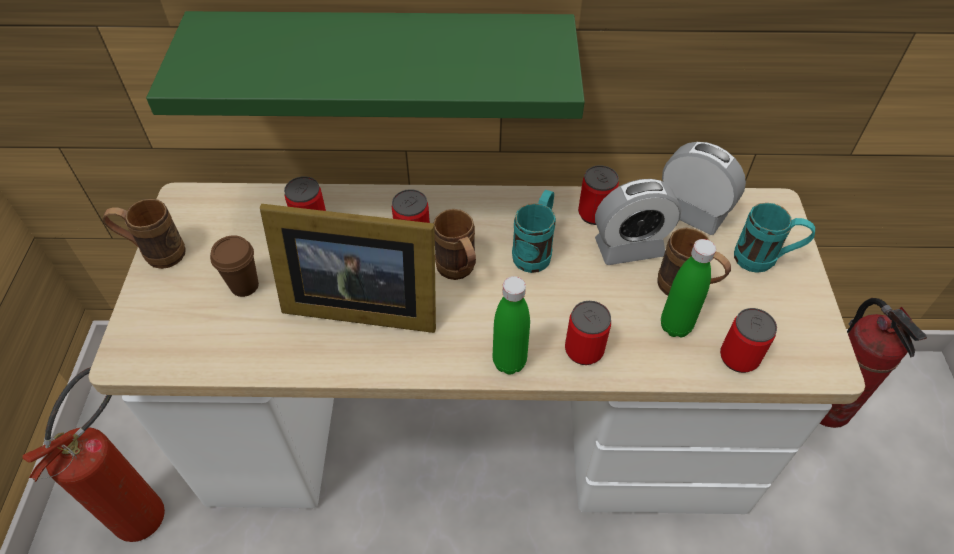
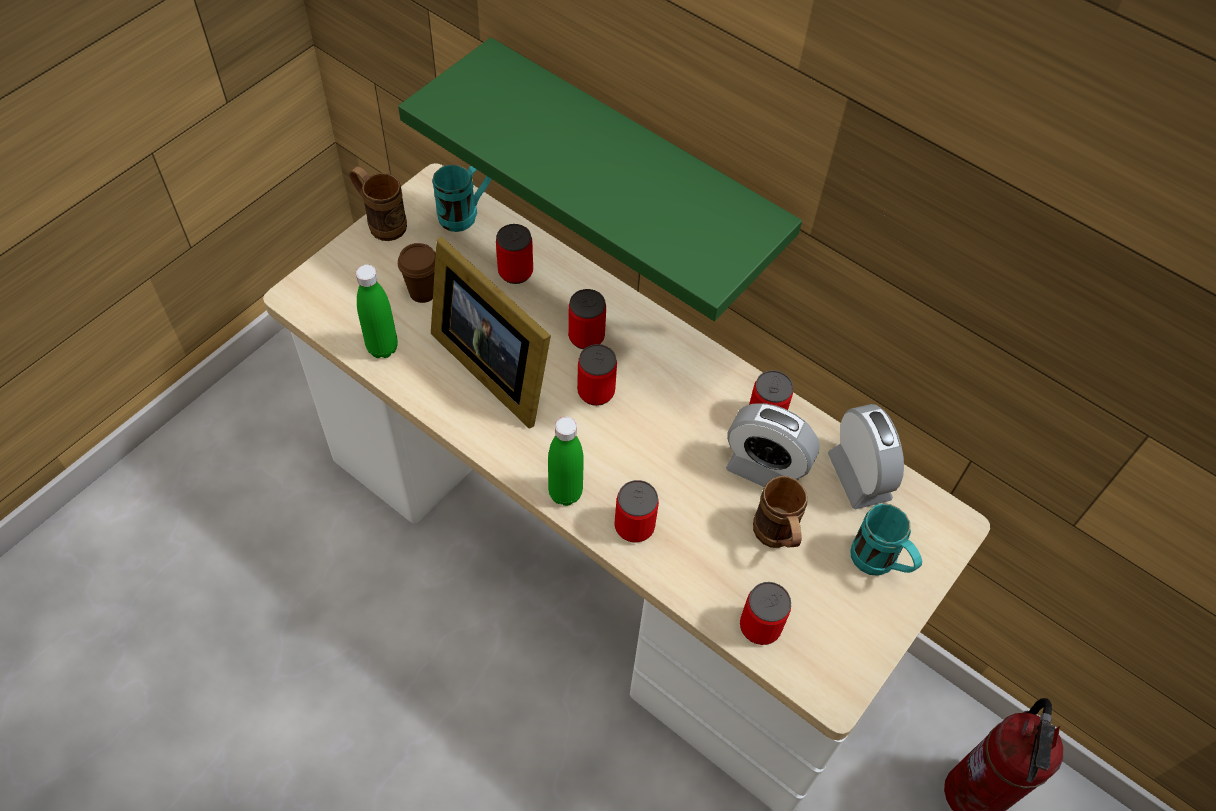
camera: 35 degrees right, 5 degrees up
fire extinguisher [22,367,165,542] -> none
brown mug [434,209,476,280] -> can [577,344,617,406]
turquoise mug [512,190,556,273] -> turquoise mug moved to [432,164,491,232]
green bottle [661,239,716,337] -> green bottle moved to [356,265,398,358]

